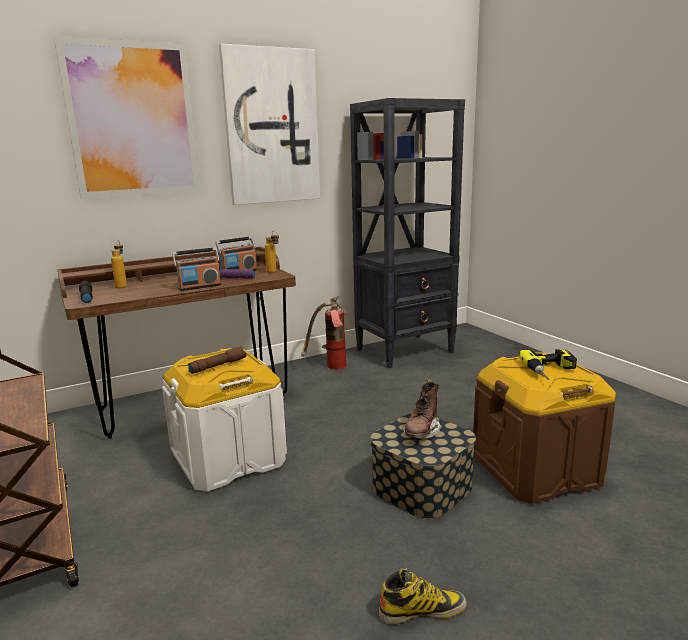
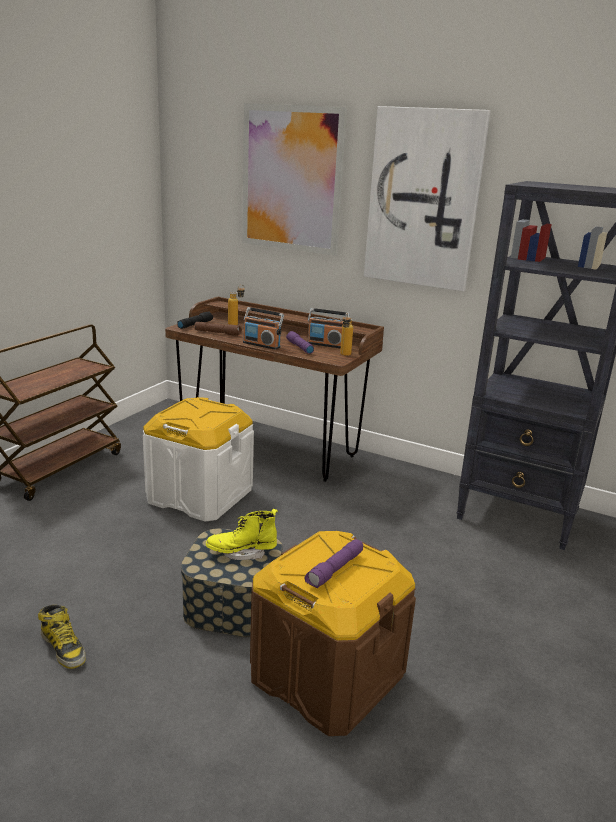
camera: 55 degrees right, 5 degrees up
brown flashlight [188,347,246,374] -> brown flashlight moved to [195,322,242,336]
fire extinguisher [301,296,346,370] -> none
brown boot [403,379,440,439] -> yellow boot [206,509,278,560]
power drill [519,349,577,380] -> purple flashlight [305,539,363,588]

